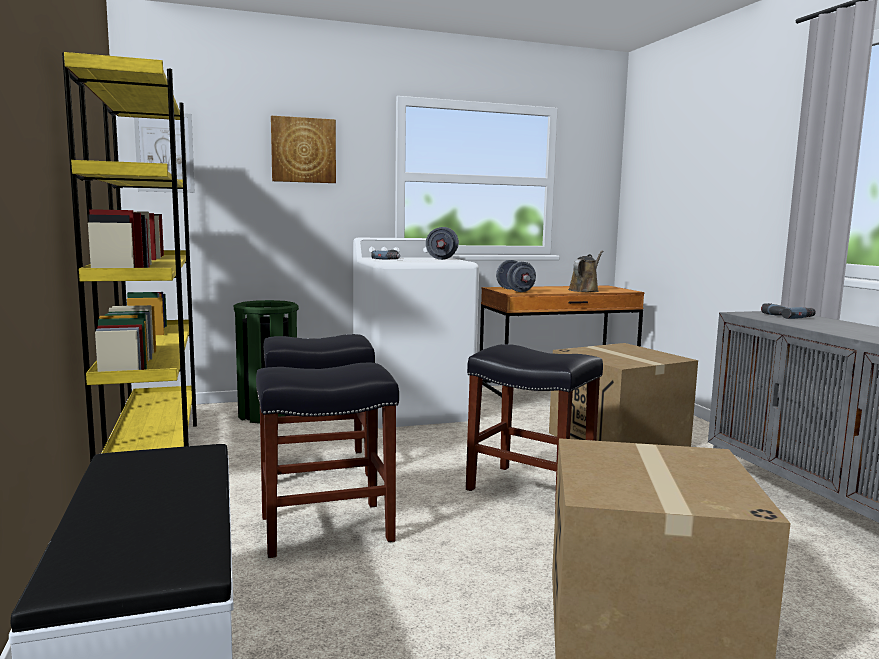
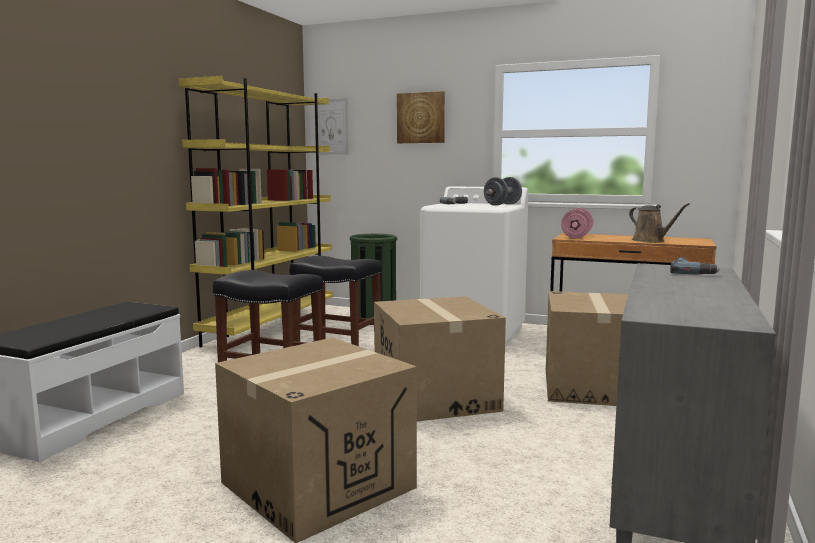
camera: 40 degrees right, 0 degrees up
black stool [466,344,603,507] -> cardboard box [374,296,506,421]
grey dumbbell [496,260,536,292] -> pink dumbbell [561,208,593,238]
brown watering can [568,250,603,292] -> brown watering can turned 75 degrees clockwise [629,203,690,242]

